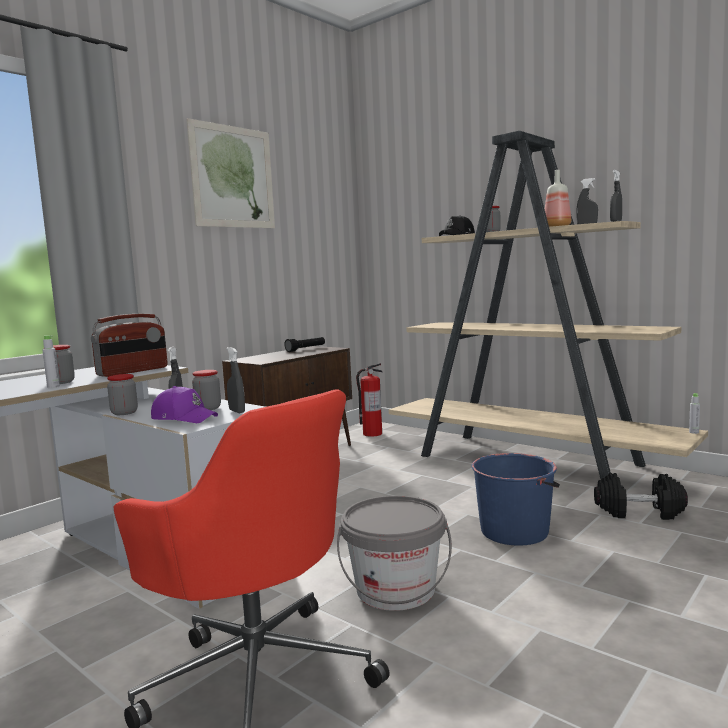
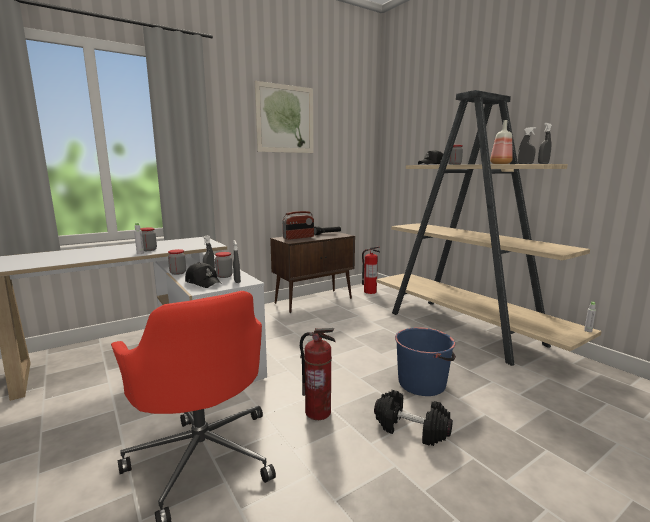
camera: 15 degrees right, 5 degrees up
radio [91,314,167,377] -> radio moved to [282,211,314,240]
purple cap [151,386,218,423] -> black cap [185,262,221,288]
grey bucket [337,496,452,611] -> fire extinguisher [300,328,336,420]
black dumbbell [594,473,688,520] -> black dumbbell moved to [374,390,453,446]

